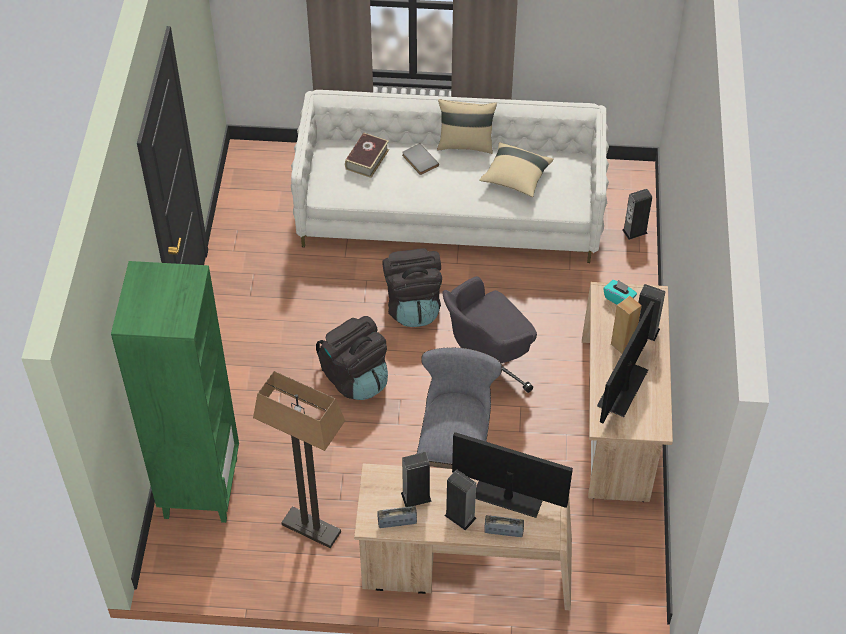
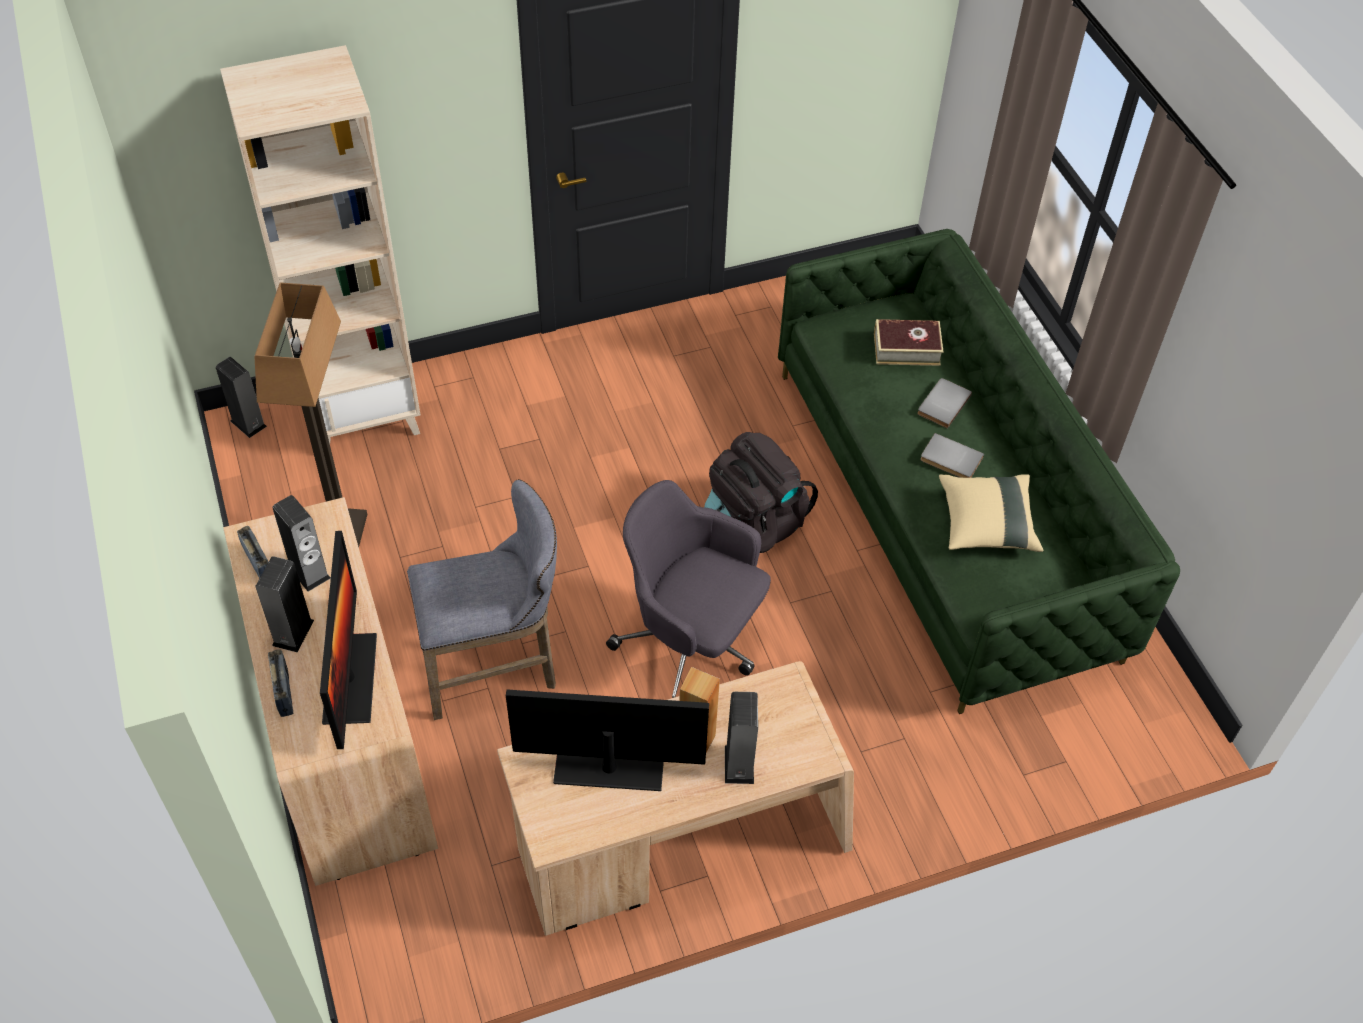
camera: 65 degrees right, 0 degrees up
green bookcase [111,261,239,523] -> beige bookcase [220,45,420,443]
white sofa [291,90,609,263] -> green sofa [778,229,1180,714]
black backpack [316,316,388,400] -> none
beige pillow [437,99,497,154] -> none
turquoise tissue box [603,280,637,305] -> none
speaker [622,189,652,240] -> speaker moved to [216,357,267,438]
none -> grey book [920,433,984,478]

